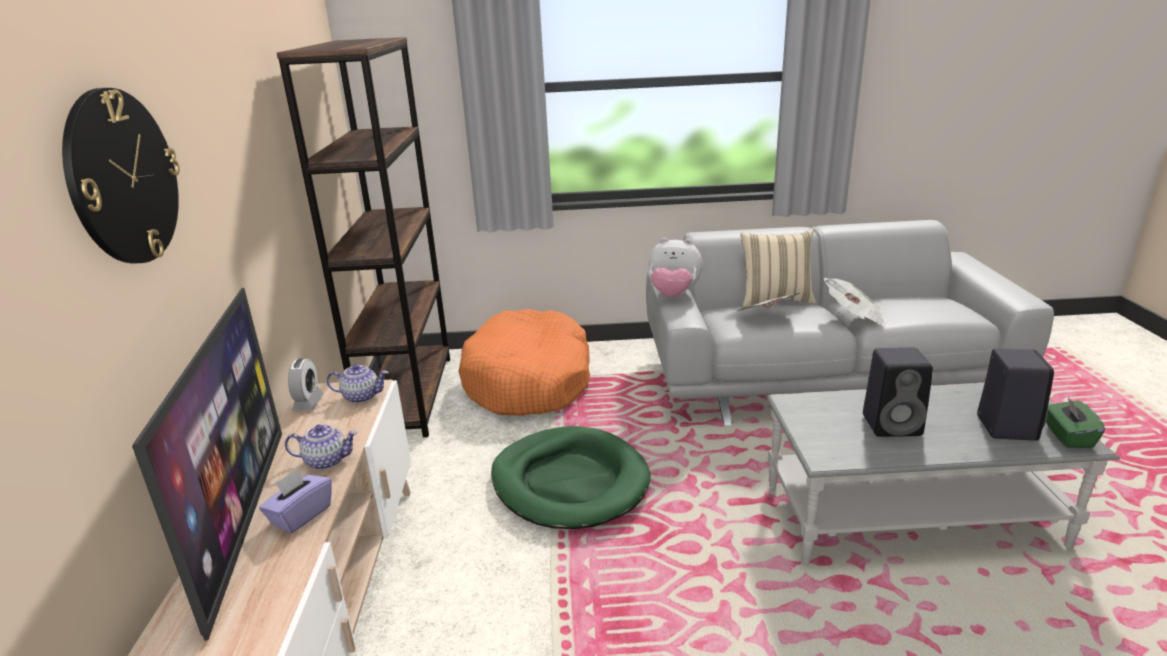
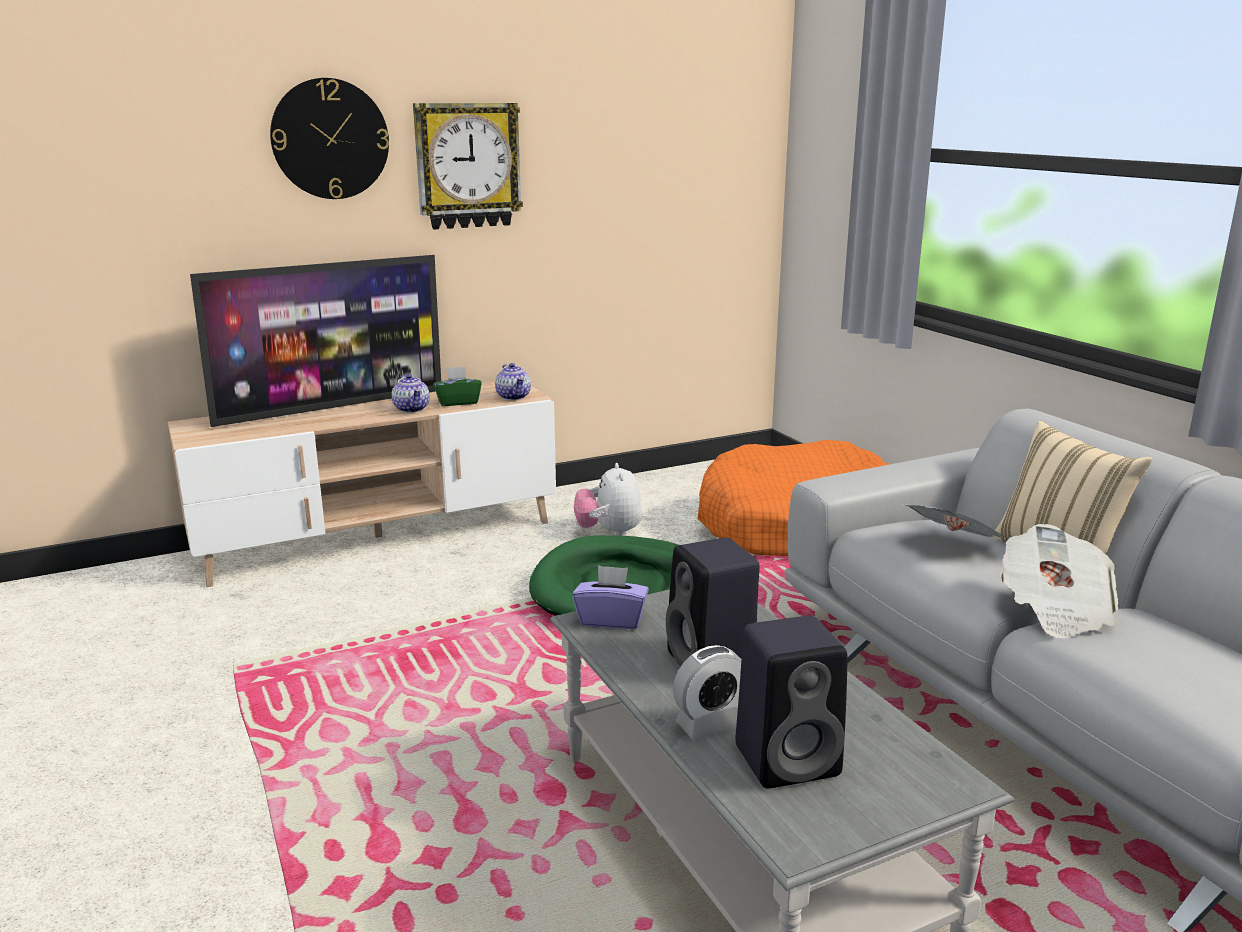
camera: 65 degrees right, 5 degrees down
purple tissue box [259,468,332,534] -> purple tissue box moved to [572,565,649,629]
brown bookcase [277,37,450,437] -> none
alarm clock [288,358,323,411] -> alarm clock moved to [673,645,741,739]
plush toy [649,238,703,297] -> plush toy moved to [574,463,642,536]
green tissue box [1047,397,1105,448] -> green tissue box moved to [433,366,482,406]
none -> wall clock [413,103,523,230]

